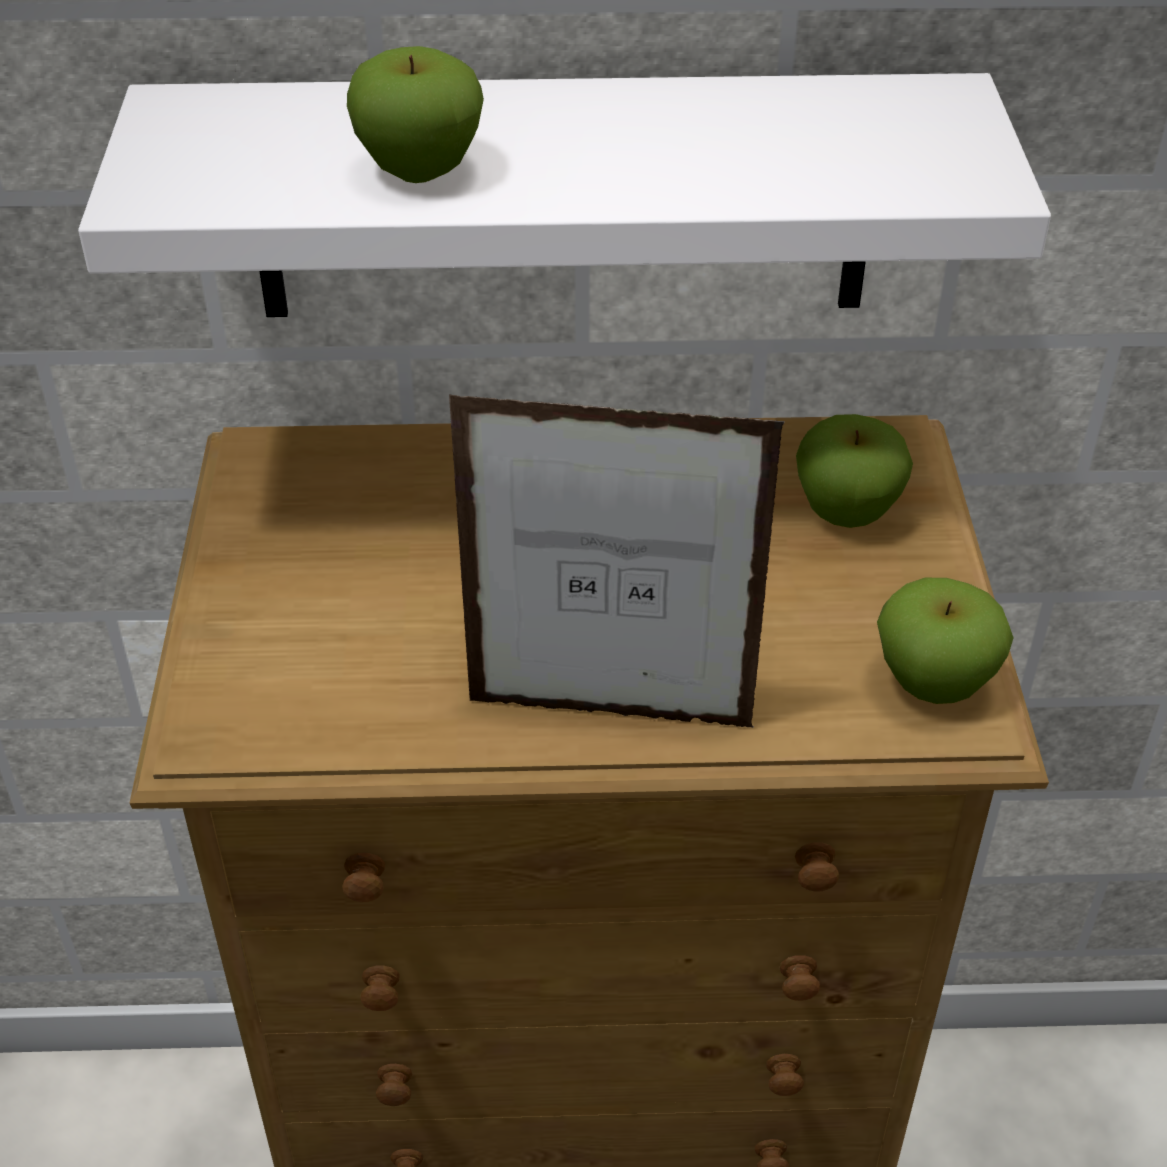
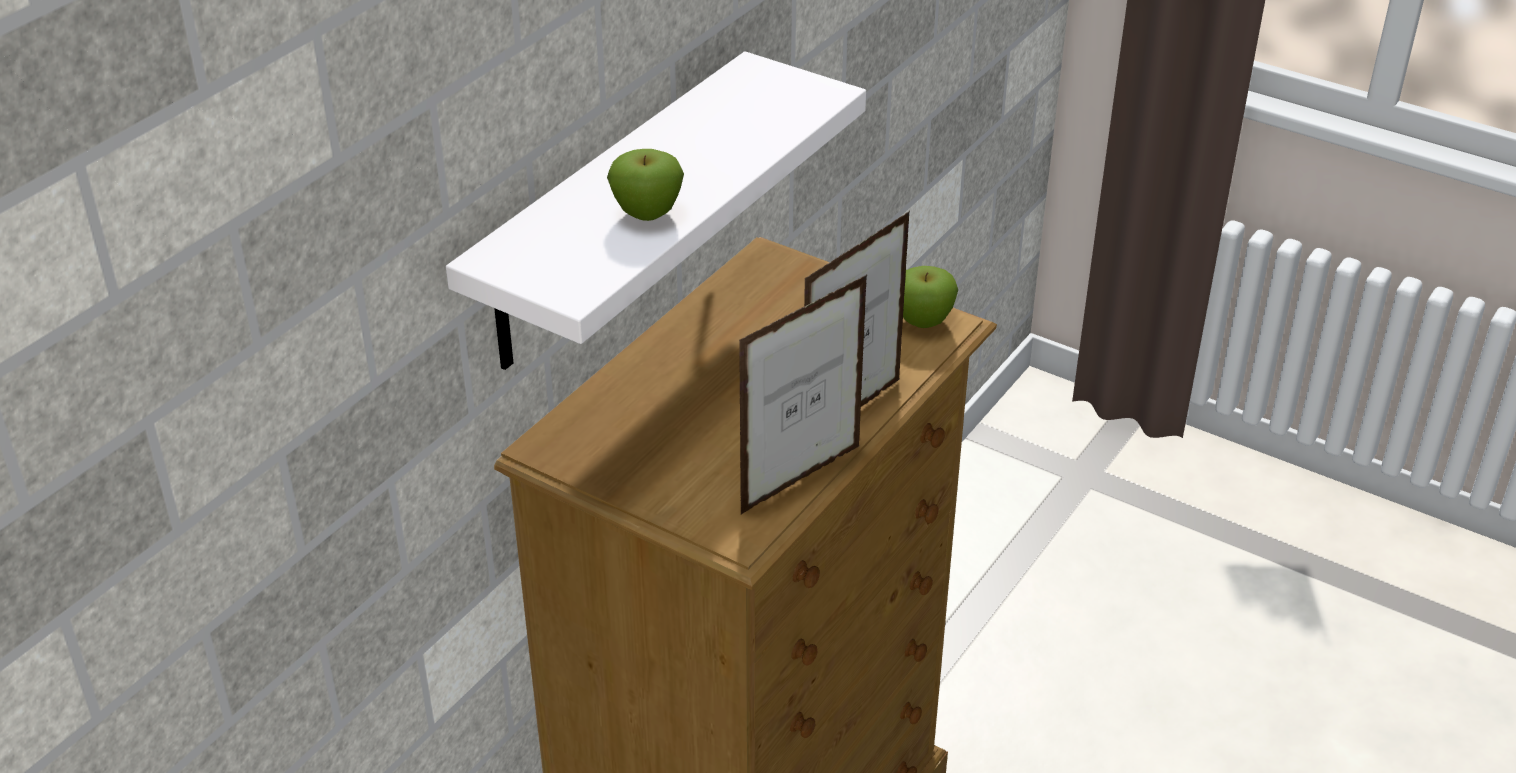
camera: 55 degrees left, 5 degrees down
apple [796,414,913,528] -> none
none -> picture frame [739,275,867,514]

